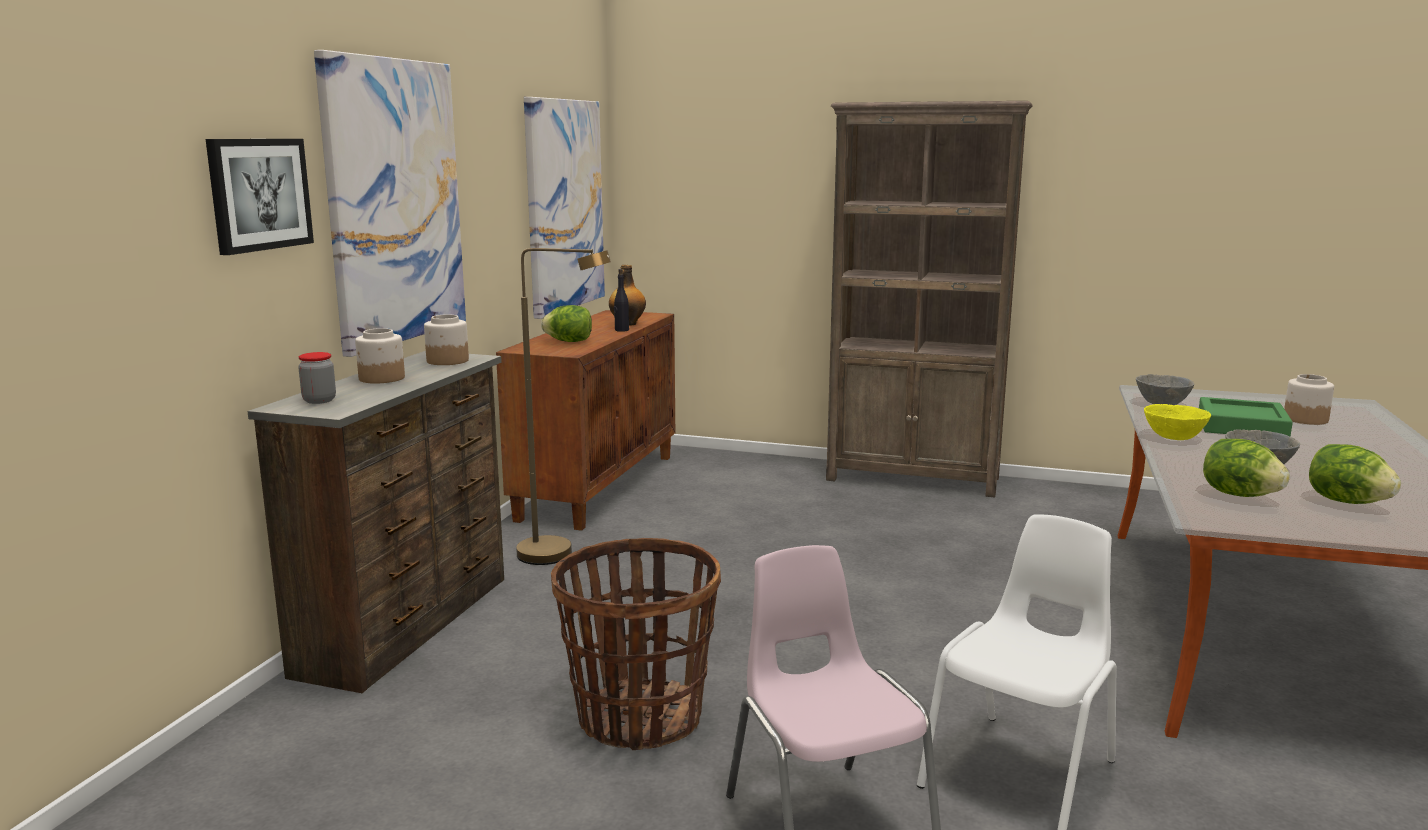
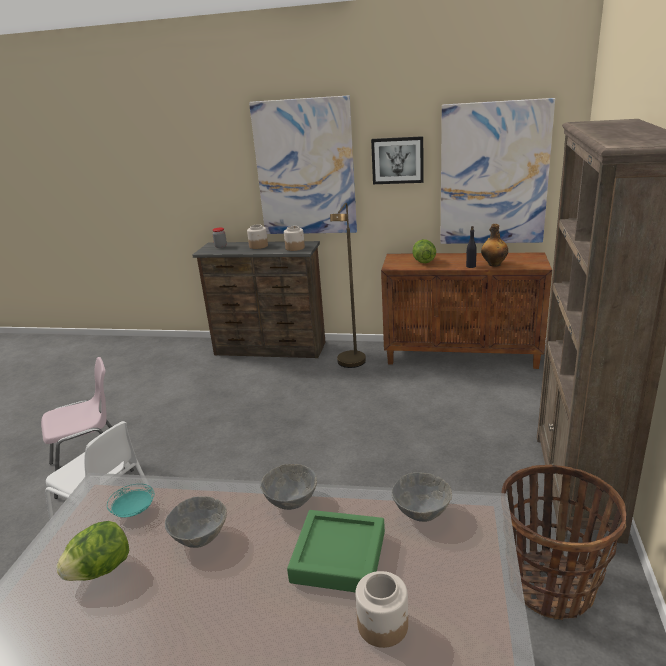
camera: 85 degrees right, 10 degrees up
picture [206,139,314,255] -> picture moved to [371,136,423,184]
basket [551,538,721,750] -> basket moved to [501,465,626,620]
yellow bowl [1144,404,1211,440] -> grey bowl [260,464,317,510]
lettuce [1203,439,1290,497] -> turquoise plate [107,484,154,517]

